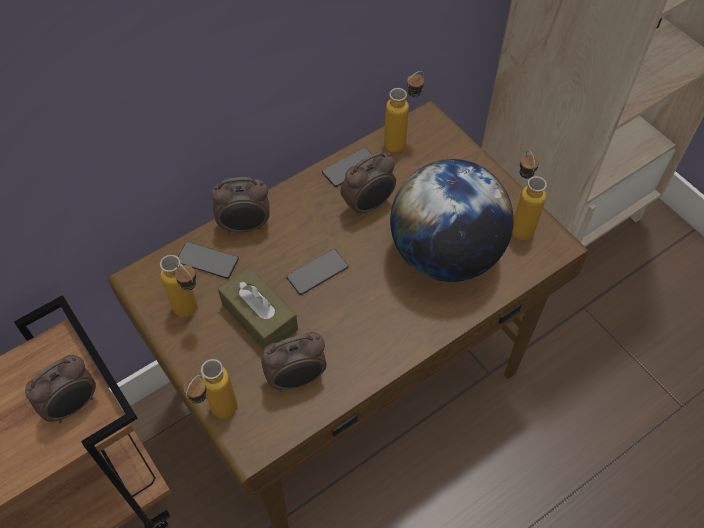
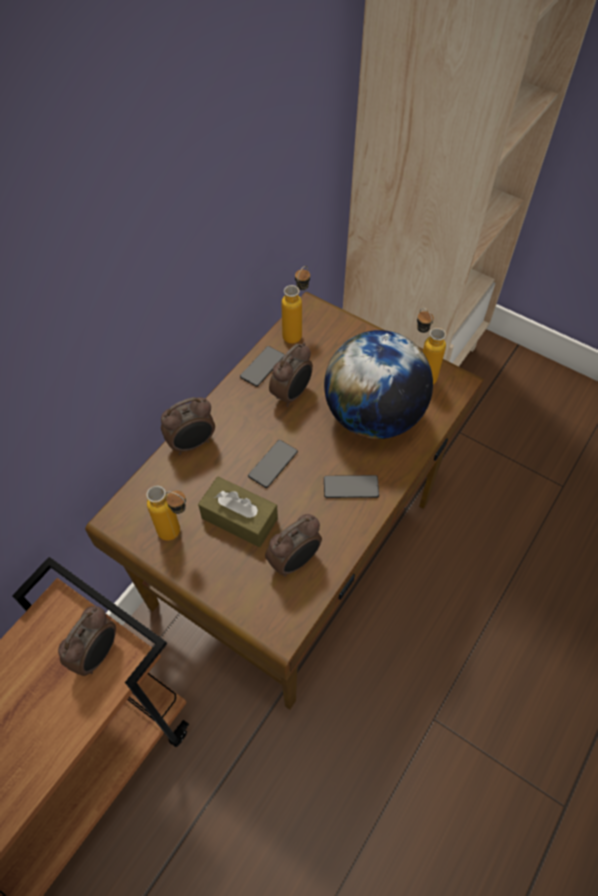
camera: 20 degrees left, 0 degrees up
phone [178,242,239,279] -> phone moved to [324,475,379,498]
bottle [184,359,237,418] -> none

